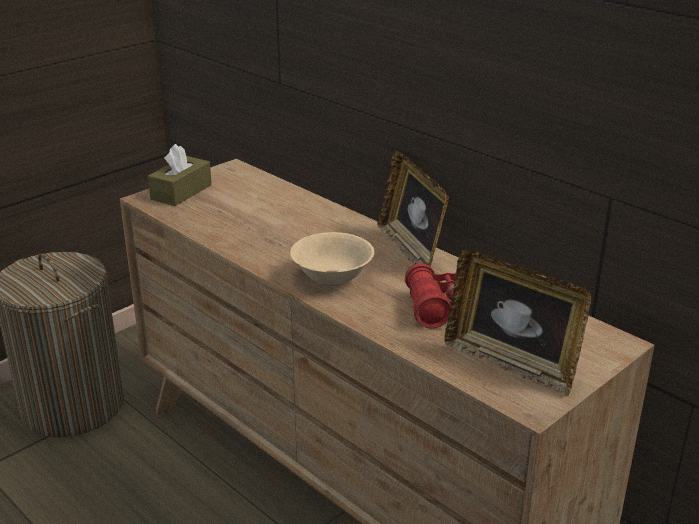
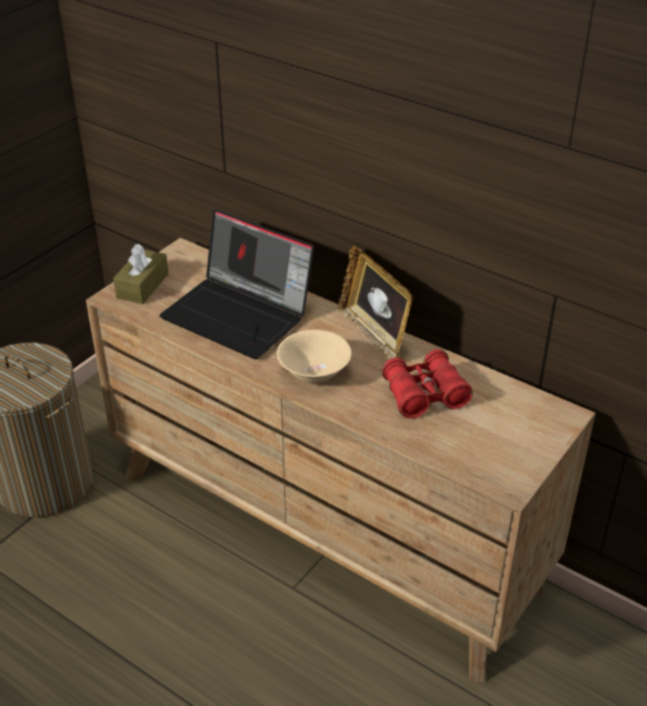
camera: 10 degrees left, 10 degrees up
picture frame [444,249,591,397] -> none
none -> laptop [159,209,314,359]

